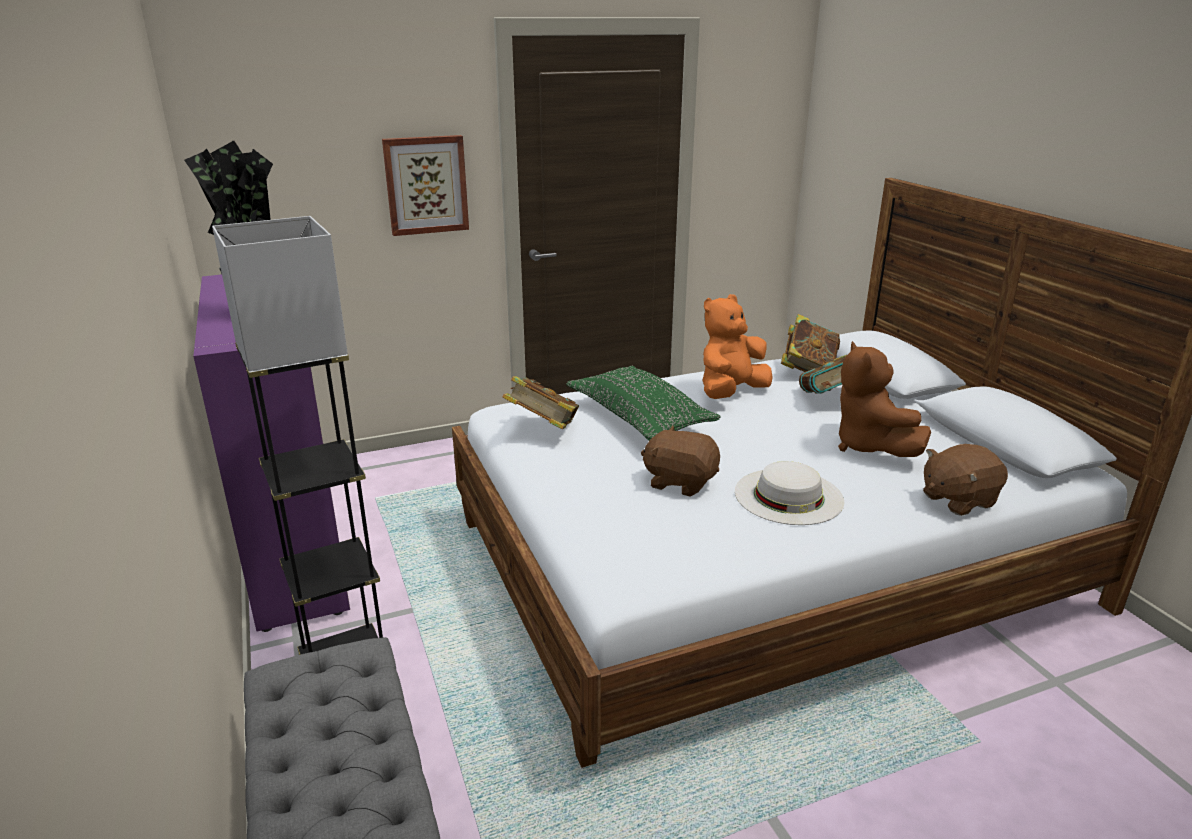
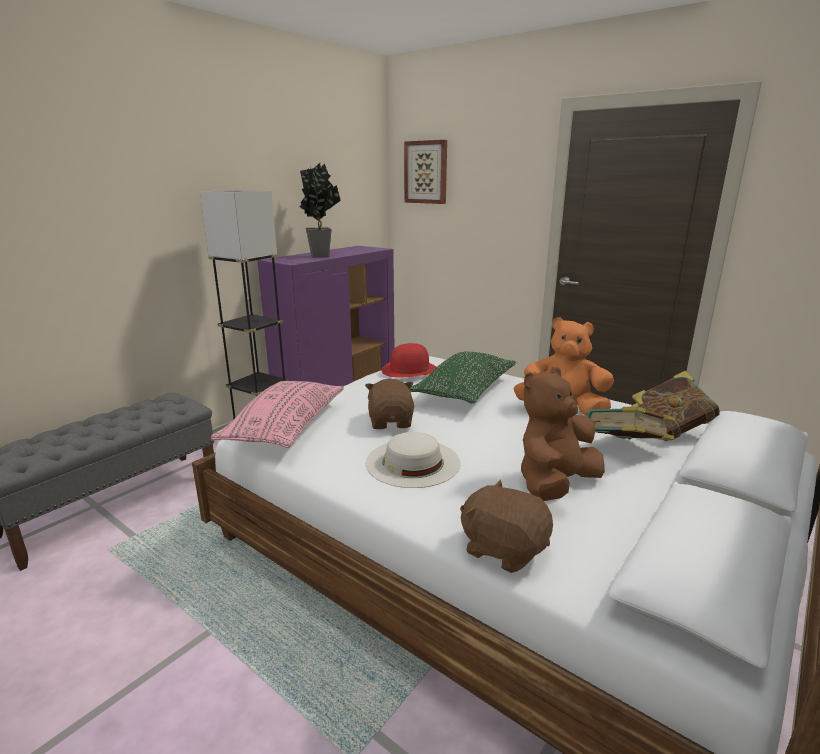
camera: 60 degrees right, 5 degrees down
picture [382,135,469,236] -> picture moved to [404,140,447,204]
book [503,376,579,429] -> red hat [381,343,436,377]
none -> pink pillow [211,381,344,448]

